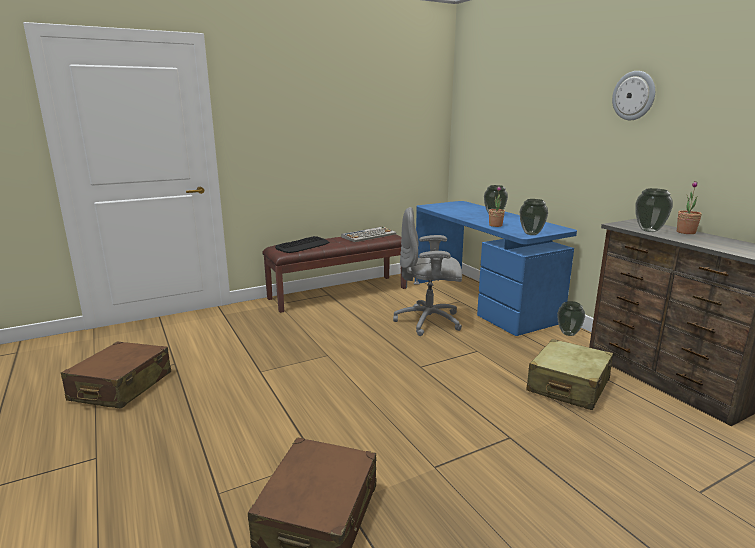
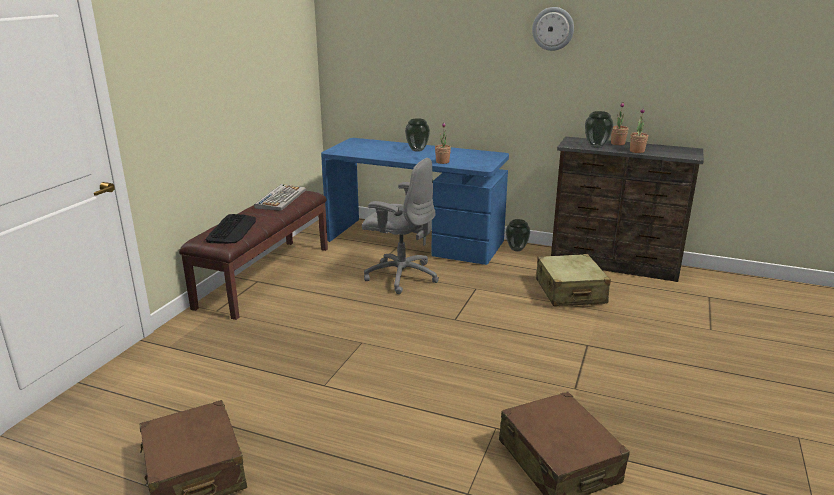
camera: 40 degrees left, 5 degrees up
grey office chair [393,207,462,336] -> grey office chair turned 120 degrees counterclockwise [362,158,439,294]
vase [520,199,548,235] -> none
none -> potted plant [630,108,648,153]

